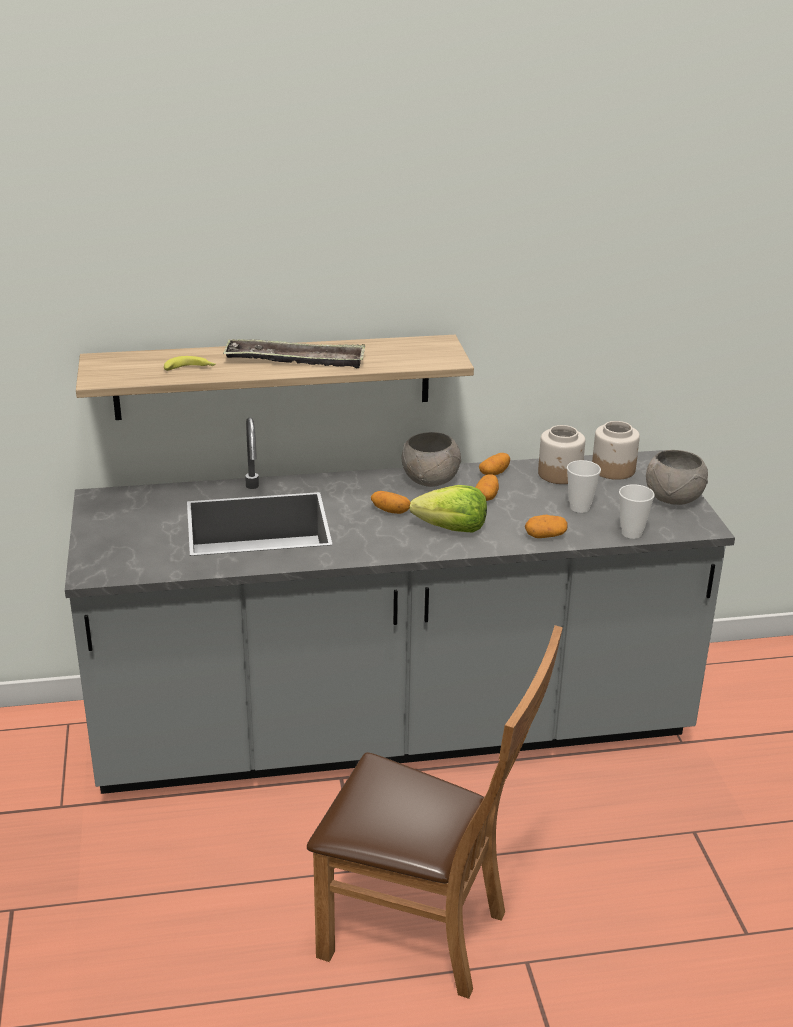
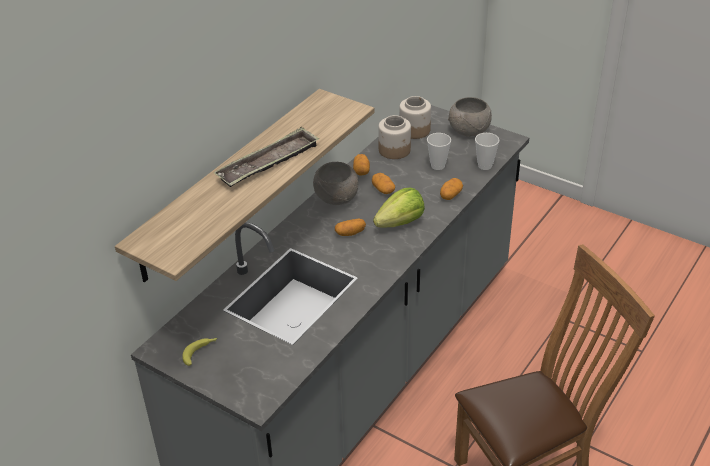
camera: 45 degrees left, 10 degrees up
banana [164,356,216,371] -> banana moved to [182,338,217,366]

